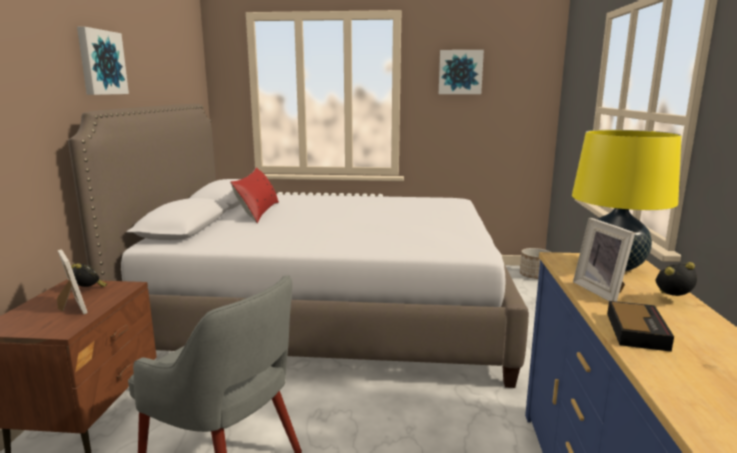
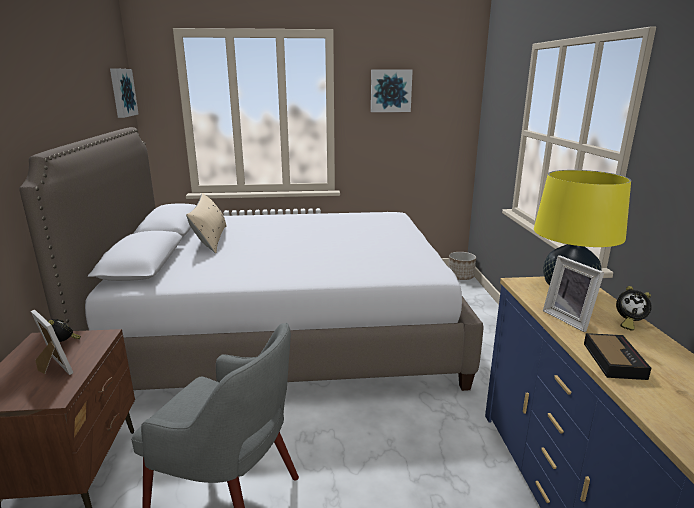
camera: 10 degrees left, 5 degrees up
picture [77,27,129,95] -> picture moved to [110,68,138,118]
red pillow [230,167,279,223] -> beige pillow [186,193,227,253]
alarm clock [655,262,697,296] -> alarm clock turned 150 degrees counterclockwise [616,286,652,331]

